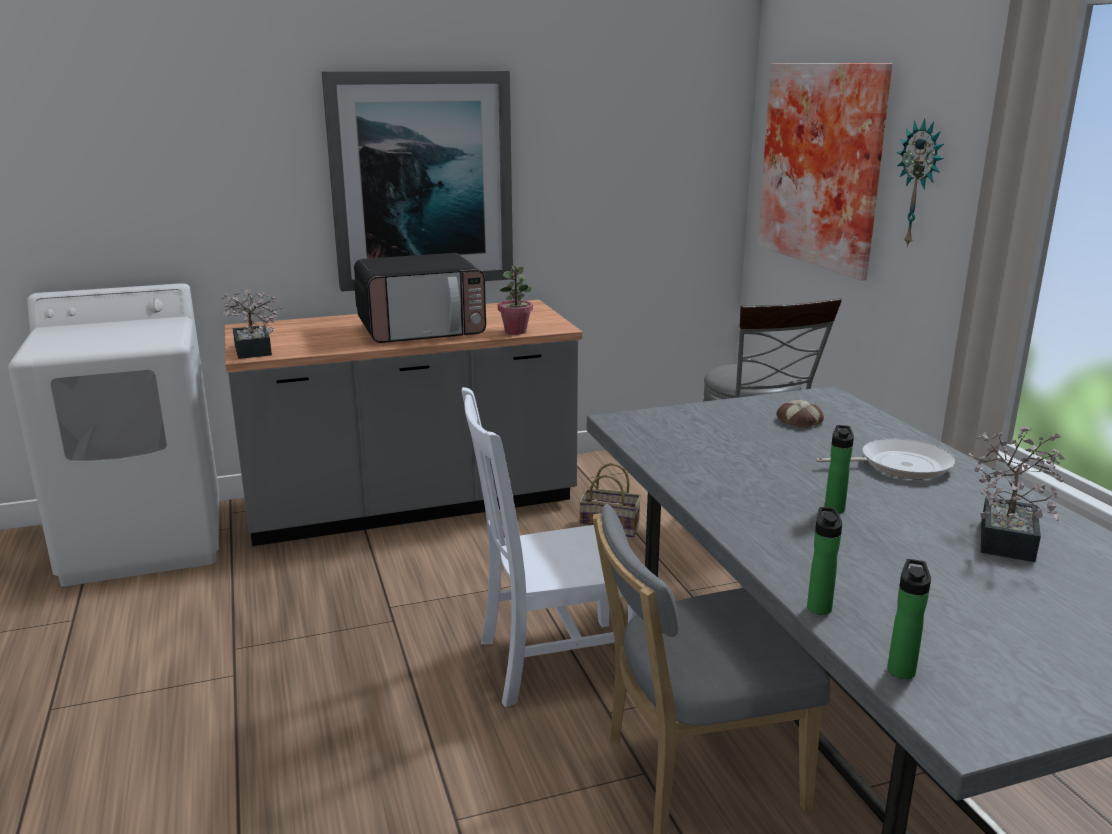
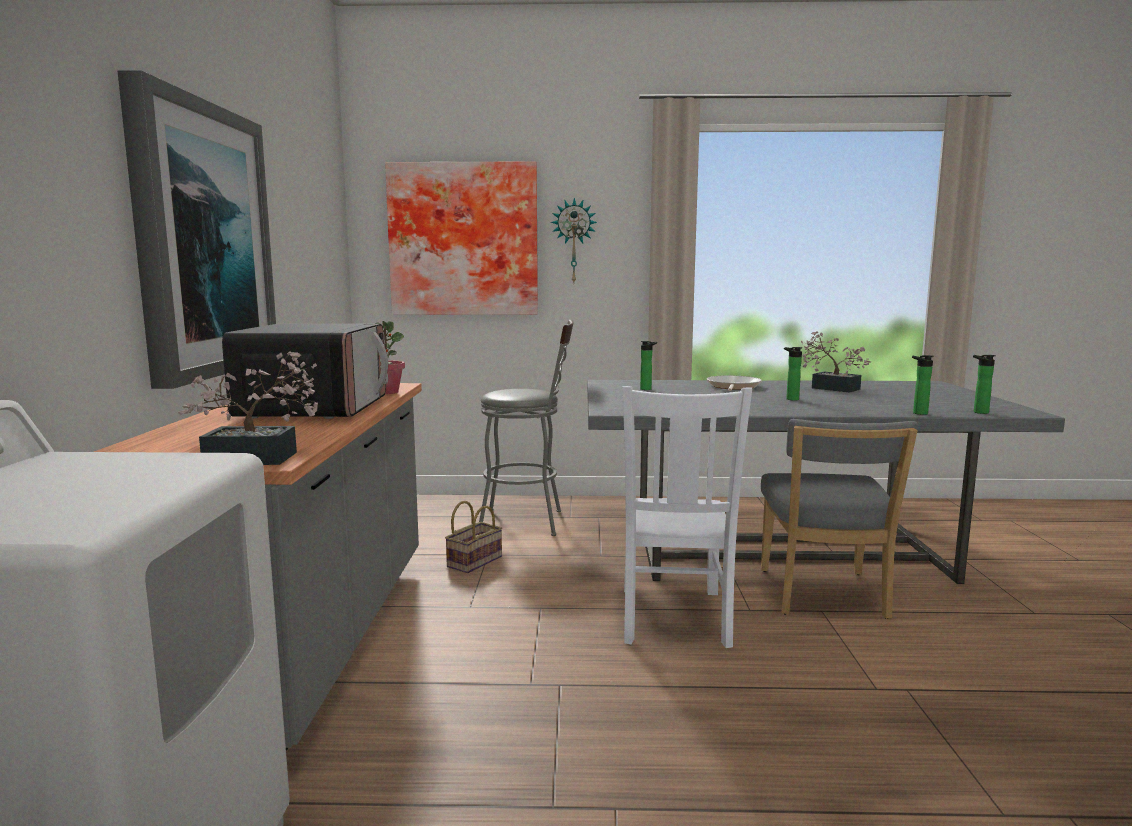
camera: 70 degrees left, 10 degrees down
bread [776,400,824,428] -> bottle [640,341,657,390]

